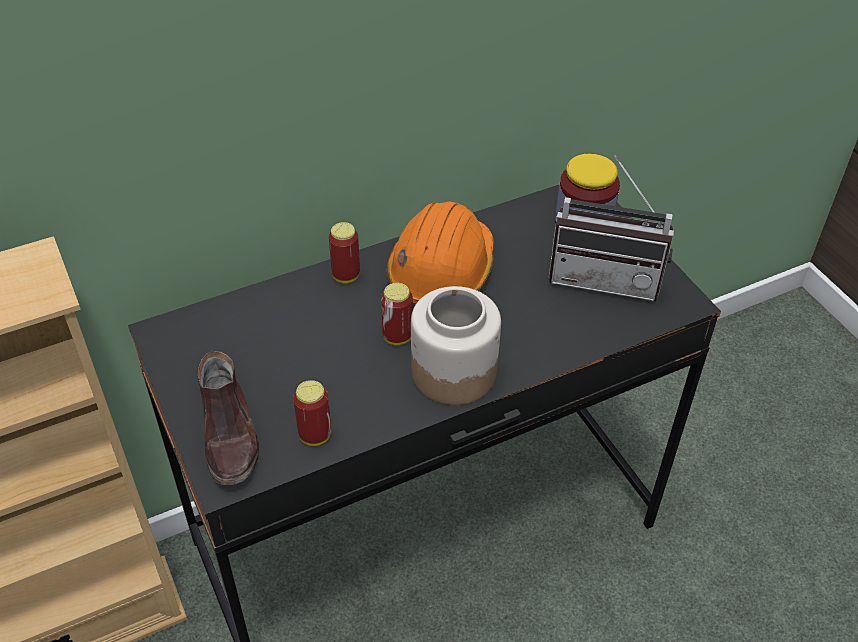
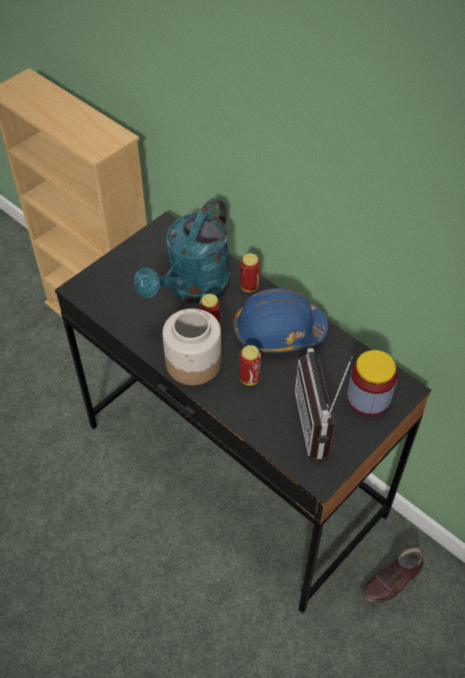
camera: 70 degrees right, 5 degrees up
brown shoe [198,351,259,485] -> brown shoe moved to [361,547,423,603]
can [293,380,331,446] -> can moved to [239,345,261,385]
orange hard hat [387,201,494,304] -> blue hard hat [234,288,329,353]
none -> turquoise watering can [134,198,230,304]

